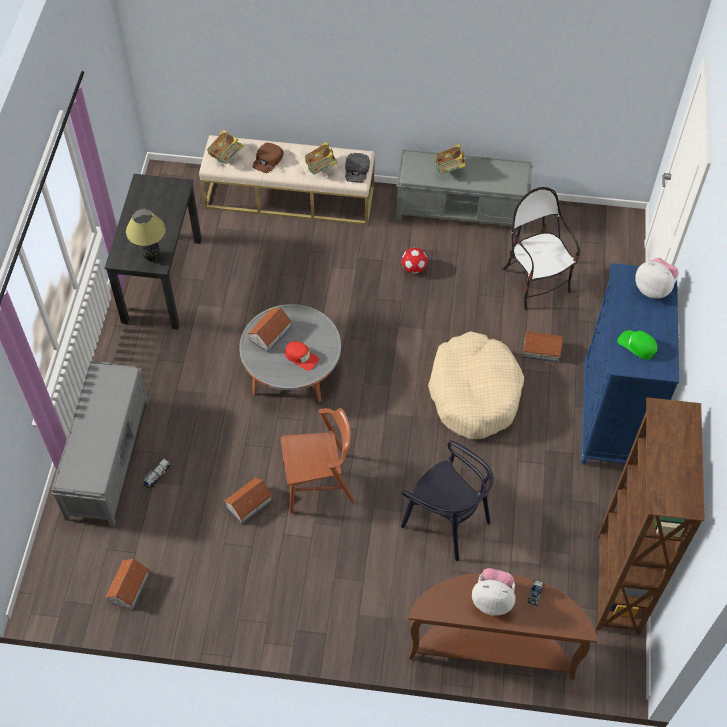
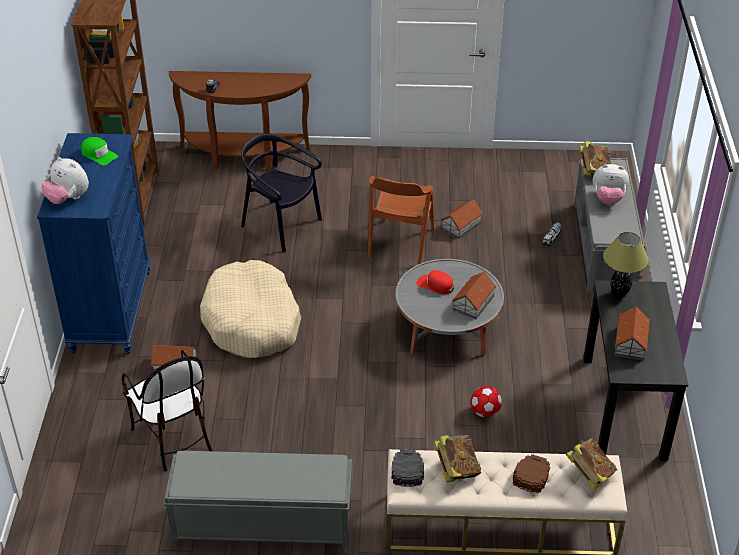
camera: 175 degrees right, 15 degrees down
toy house [105,559,149,610] -> toy house moved to [614,306,650,361]
brown chair [281,408,355,514] -> brown chair turned 60 degrees counterclockwise [368,176,434,264]
football [402,248,427,274] -> football moved to [470,386,502,418]
book [435,144,466,175] -> book moved to [579,141,611,176]
plush toy [472,568,515,616] -> plush toy moved to [593,164,629,205]

